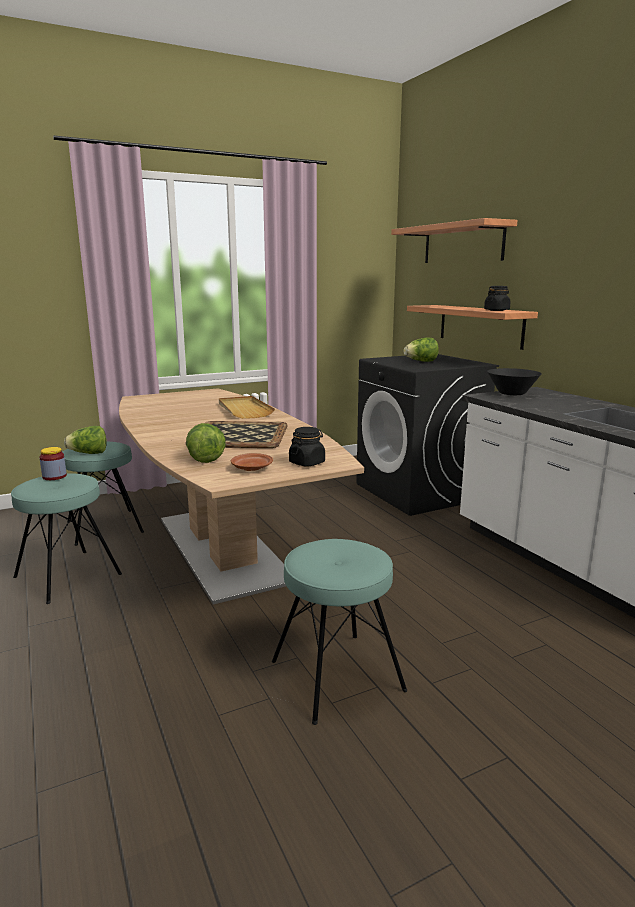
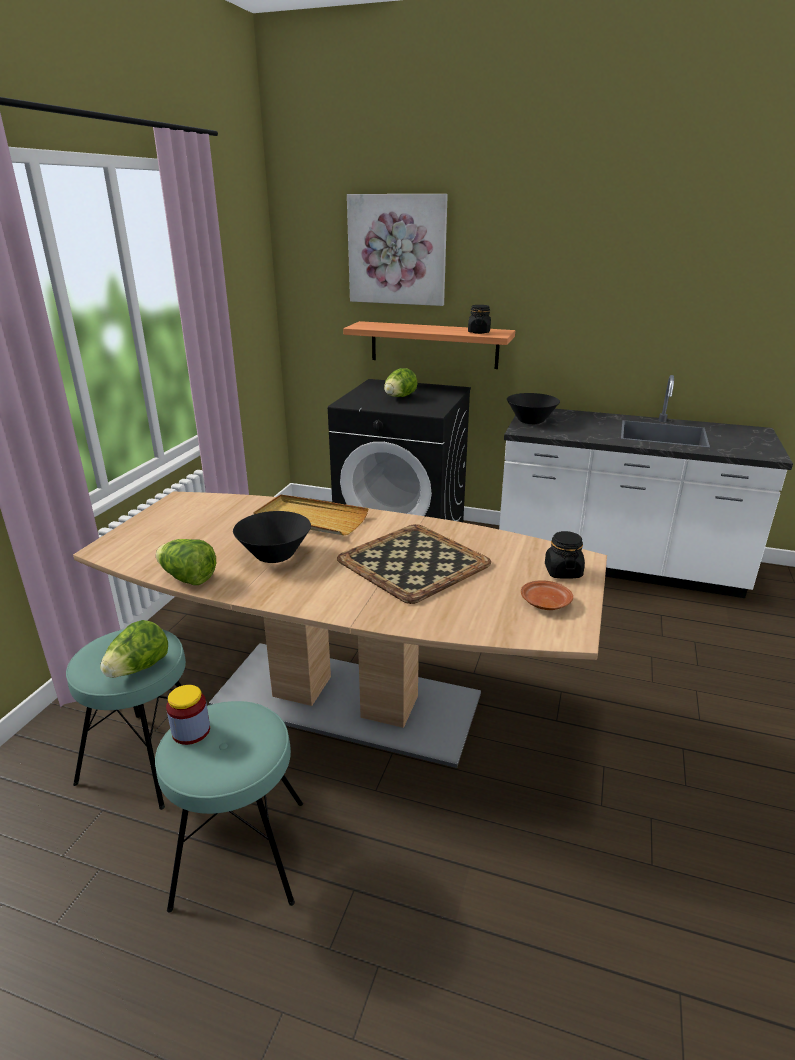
camera: 45 degrees left, 10 degrees up
lettuce [186,423,226,463] -> lettuce moved to [156,539,216,585]
turquoise stool [272,539,407,725] -> none
shelf [391,218,518,263] -> picture [347,194,448,306]
none -> black bowl [233,511,311,563]

